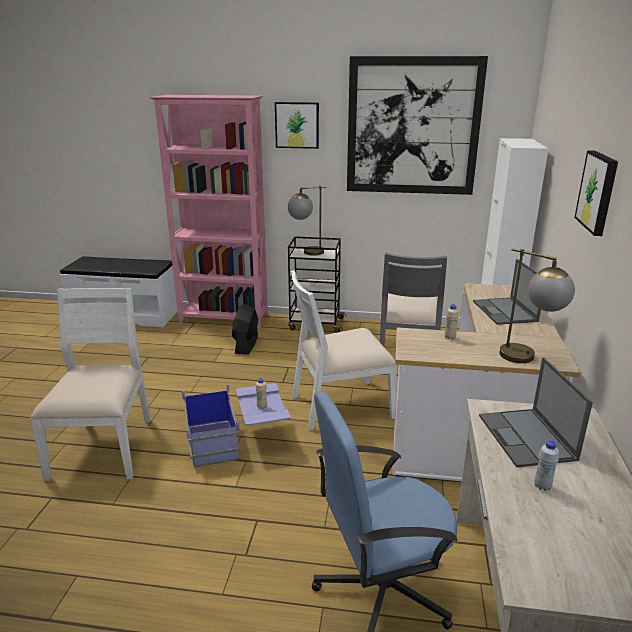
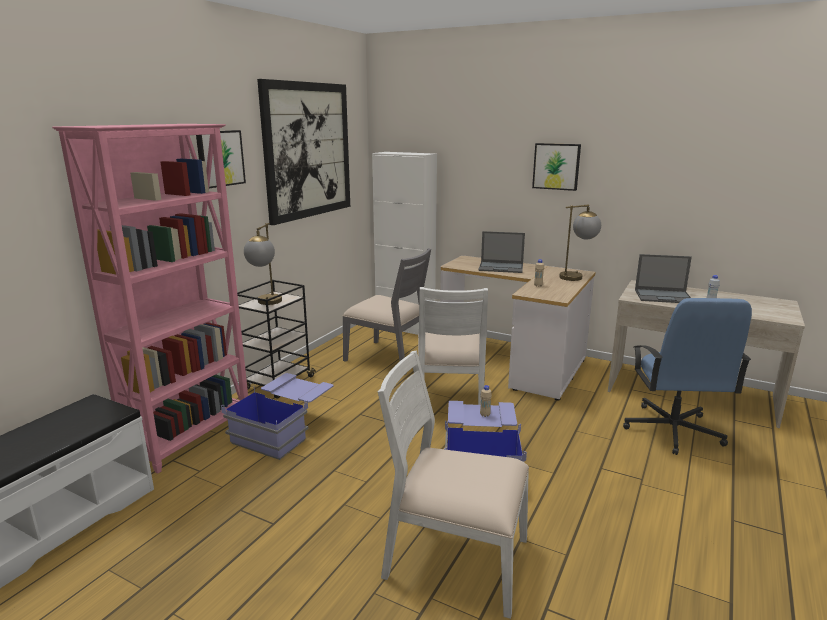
camera: 70 degrees left, 5 degrees down
black fan [232,304,258,355] -> blue storage box [221,373,334,460]

